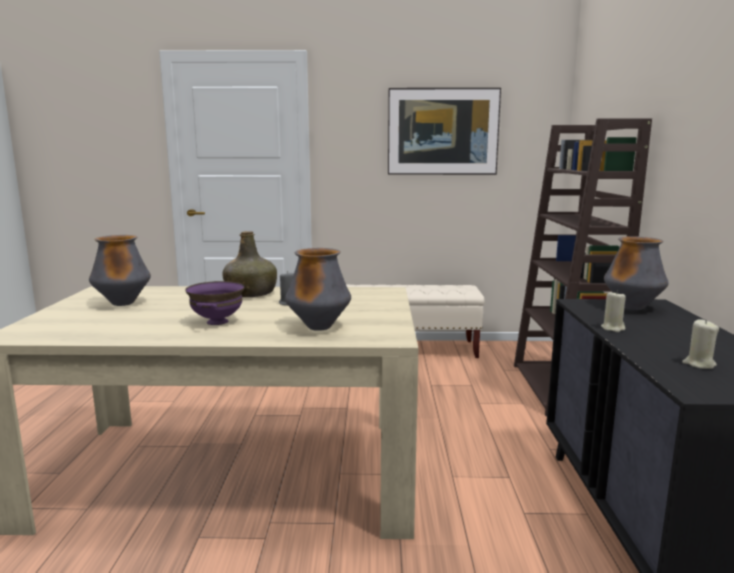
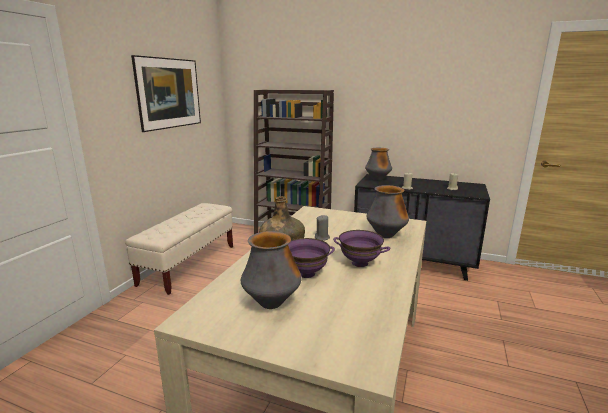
camera: 70 degrees left, 5 degrees up
none -> purple bowl [288,238,335,278]

